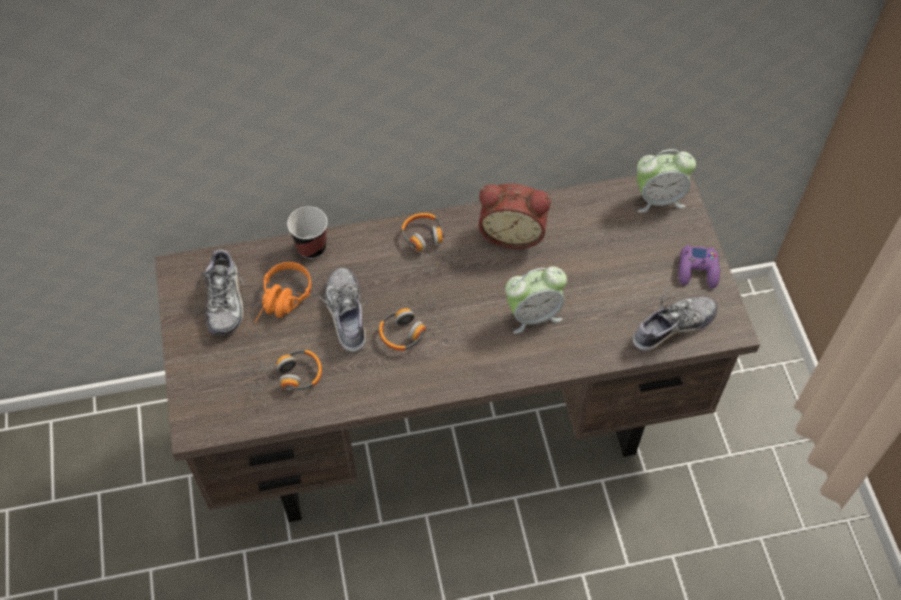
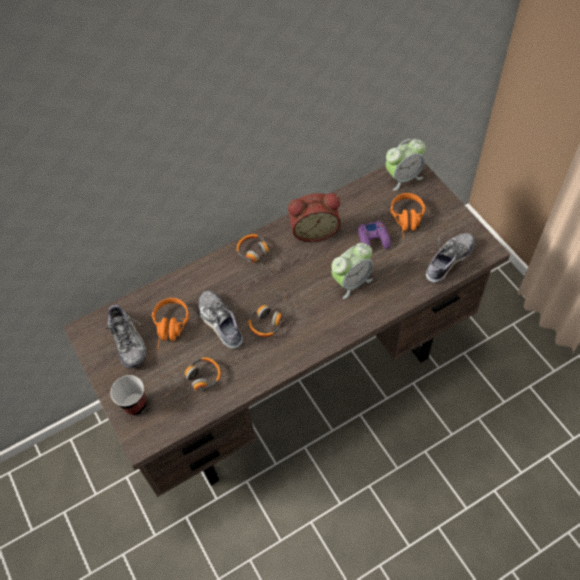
camera: 15 degrees left, 0 degrees up
cup [287,206,328,259] -> cup moved to [111,375,147,415]
purple game controller [678,245,720,288] -> purple game controller moved to [358,221,391,249]
none -> orange headphones [390,193,426,238]

